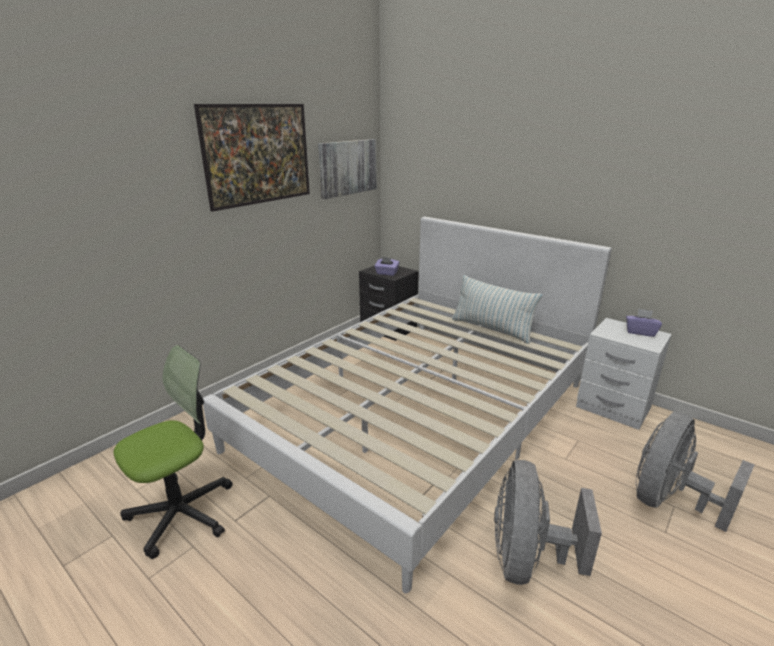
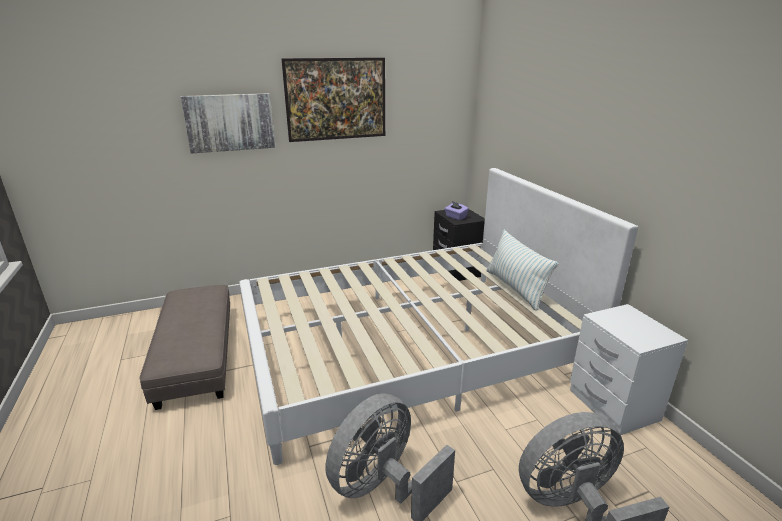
camera: 30 degrees right, 0 degrees up
office chair [114,345,232,559] -> grey ottoman [139,285,230,410]
picture [318,139,377,199] -> picture moved to [180,93,275,154]
purple tissue box [626,308,662,337] -> none

